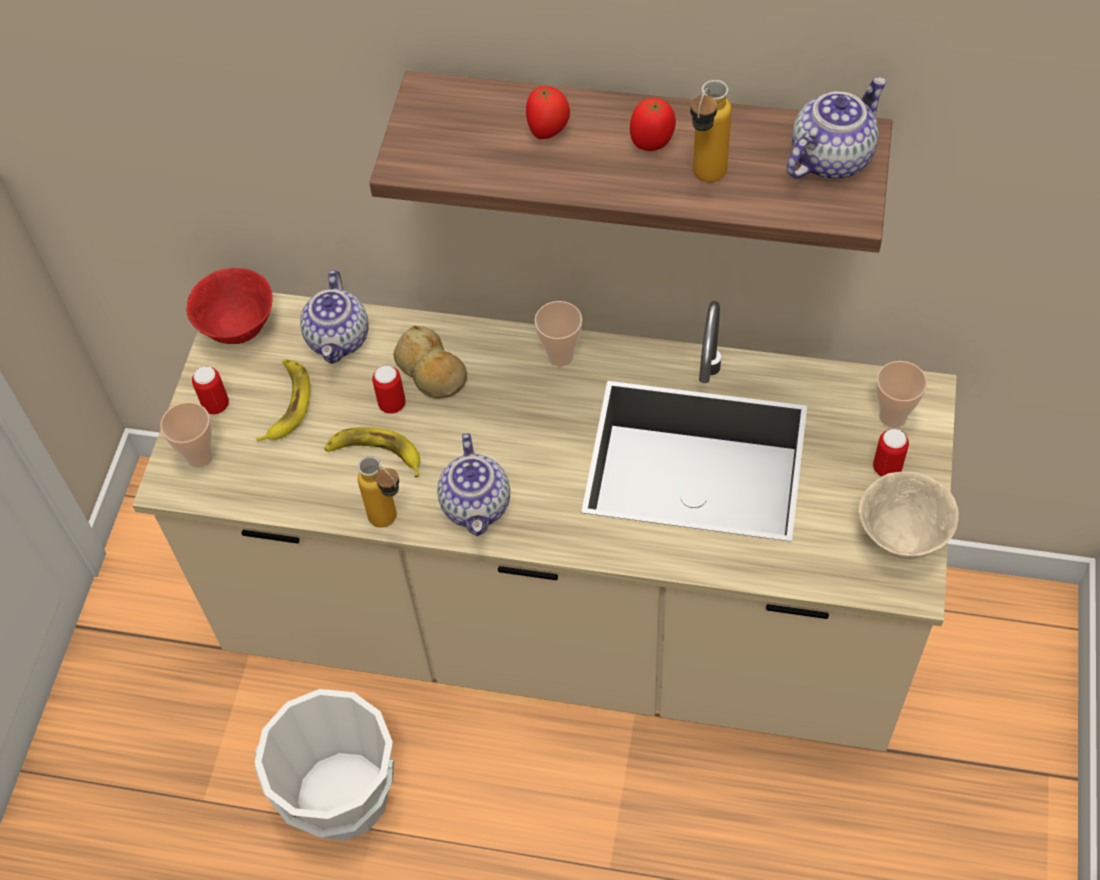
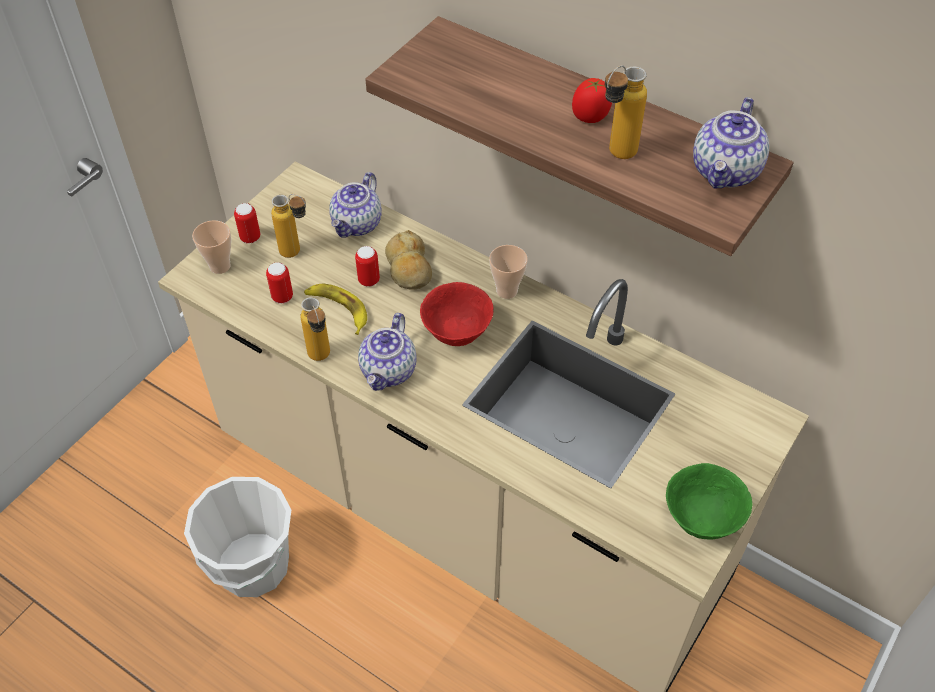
camera: 20 degrees right, 5 degrees down
red bowl [186,268,273,344] -> red bowl moved to [420,282,493,346]
banana [256,359,310,442] -> bottle [271,194,306,258]
tomato [526,84,570,139] -> none
teapot [786,77,887,179] -> teapot turned 135 degrees clockwise [693,97,769,188]
beige bowl [859,472,959,559] -> green bowl [666,463,752,539]
can [873,429,909,477] -> can moved to [266,262,293,304]
cup [876,361,927,428] -> none

